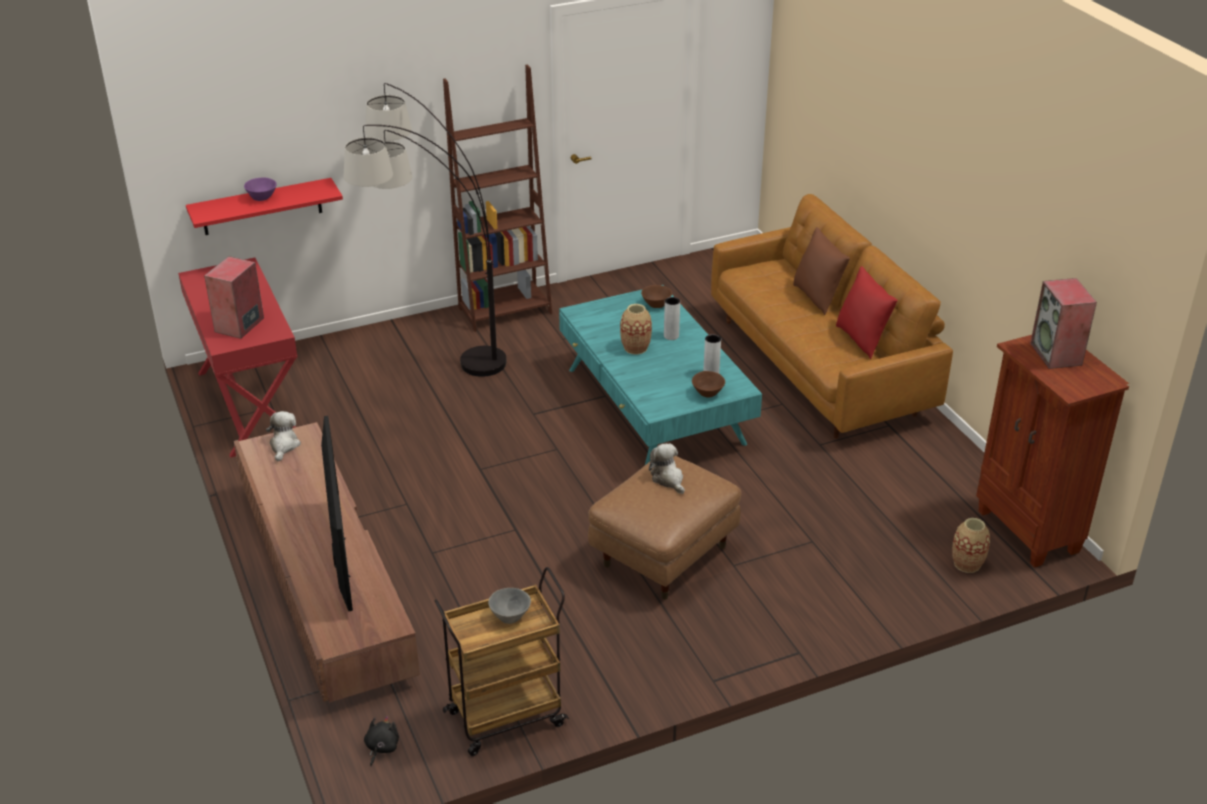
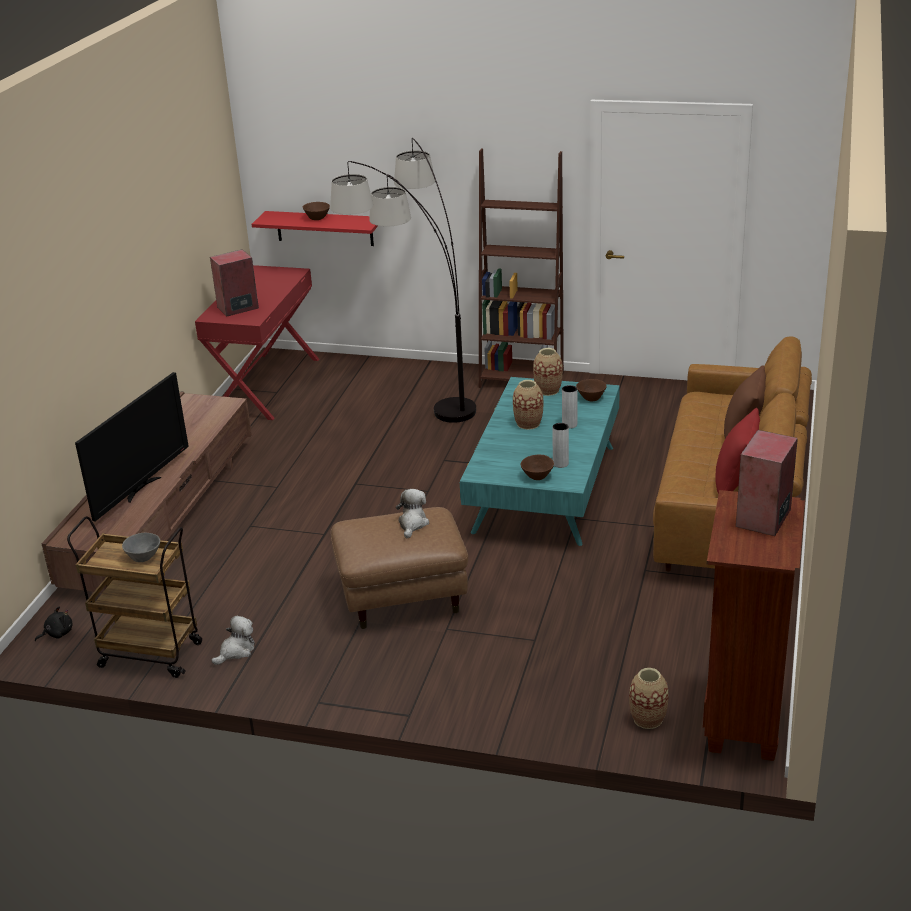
camera: 40 degrees right, 5 degrees down
purple bowl [244,177,277,201] -> brown bowl [303,202,330,220]
plush toy [266,411,301,461] -> plush toy moved to [212,616,255,665]
none -> vase [533,348,563,396]

